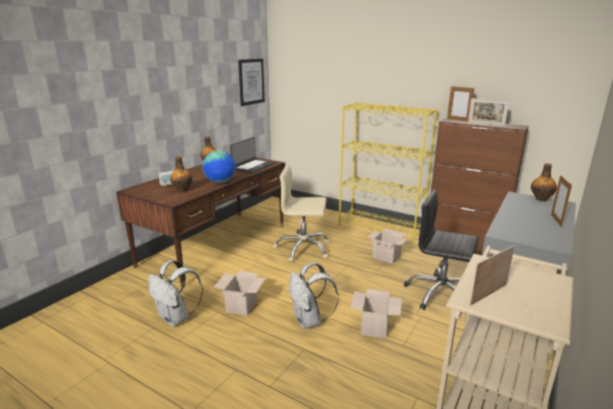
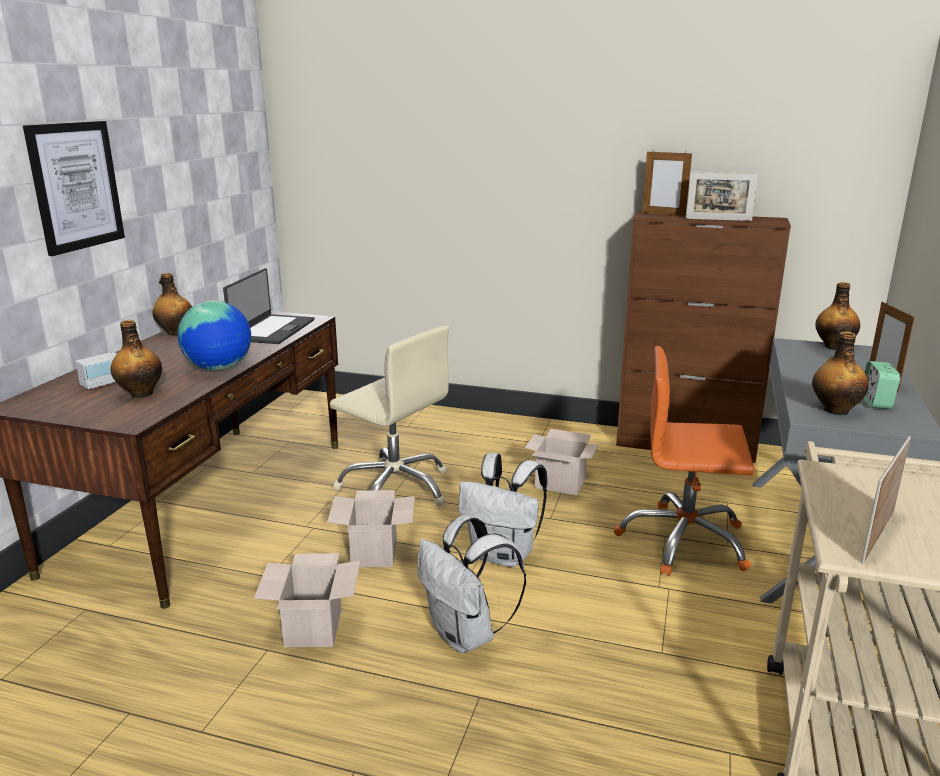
camera: 15 degrees left, 0 degrees up
white backpack [148,260,203,326] -> white backpack moved to [458,453,548,567]
picture [238,59,265,106] -> picture moved to [23,121,125,256]
beige office chair [273,164,330,262] -> beige office chair turned 135 degrees counterclockwise [330,325,449,507]
yellow bookcase [339,102,438,243] -> none
cardboard box [350,289,402,339] -> cardboard box moved to [327,490,415,567]
black office chair [404,190,479,310] -> orange office chair [614,346,754,576]
none -> bottle [812,331,869,415]
none -> alarm clock [863,361,900,409]

